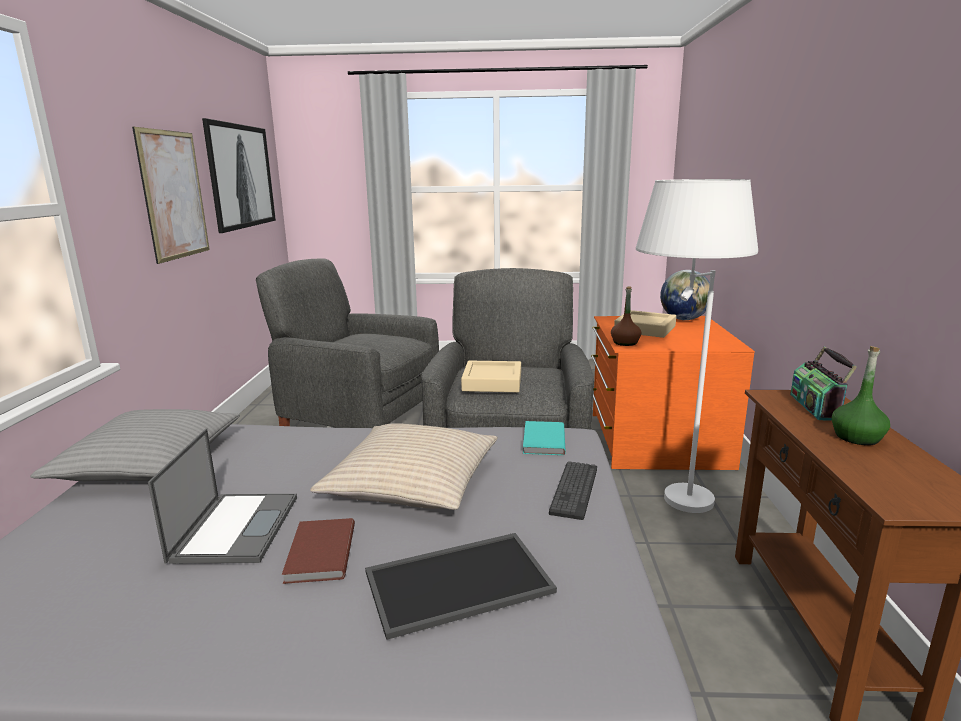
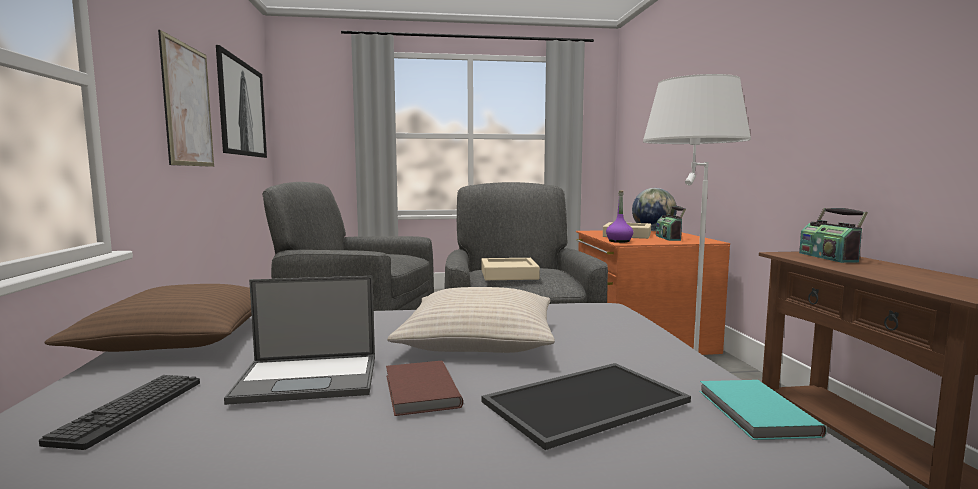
camera: 10 degrees left, 10 degrees down
grey pillow [30,409,240,481] -> brown pillow [44,284,252,352]
laptop [148,429,297,563] -> laptop turned 90 degrees clockwise [224,276,375,405]
turquoise book [523,421,566,455] -> turquoise book moved to [699,380,826,440]
keyboard [549,461,597,520] -> keyboard moved to [39,375,200,450]
brown bottle [611,286,641,346] -> purple bottle [606,190,633,243]
green bottle [832,346,890,445] -> none
none -> radio [656,206,686,241]

